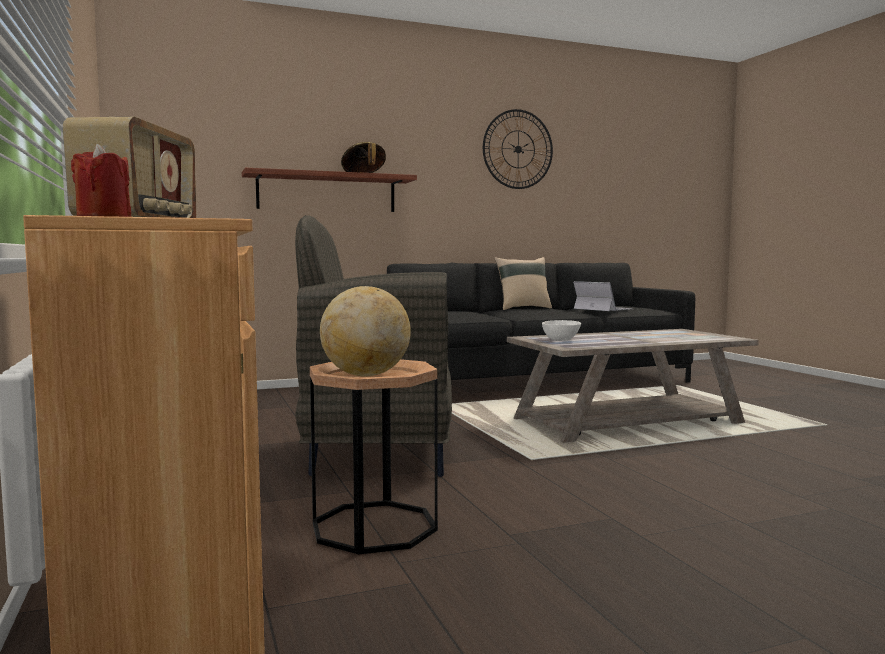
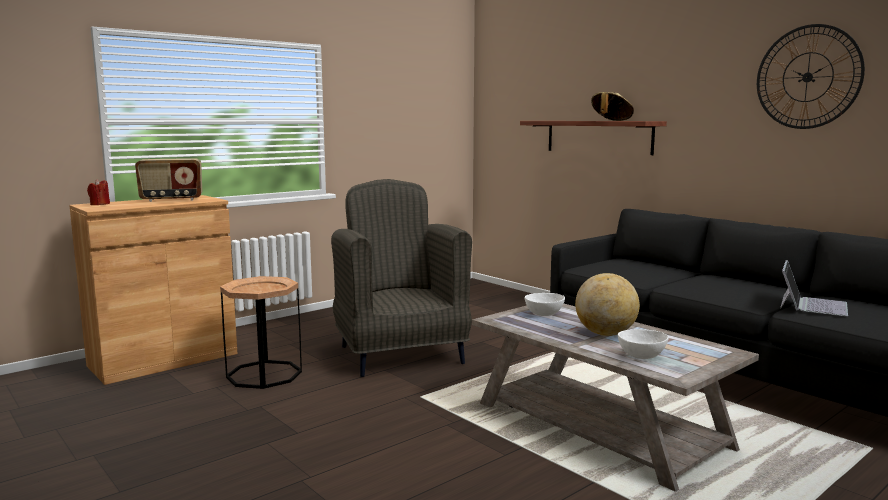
camera: 70 degrees right, 5 degrees up
globe [320,286,411,376] -> globe moved to [575,273,640,336]
beige pillow [494,257,552,310] -> none
none -> white bowl [618,329,668,359]

